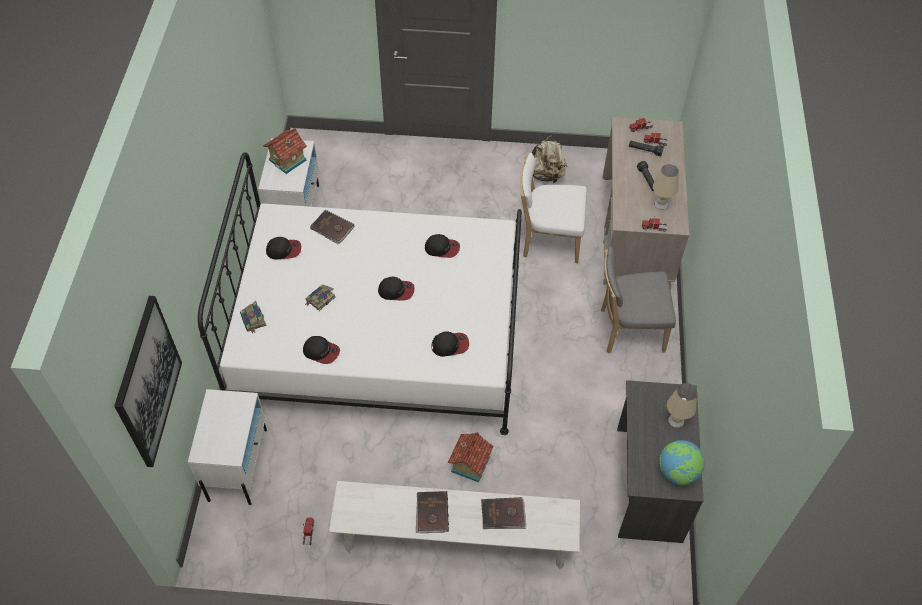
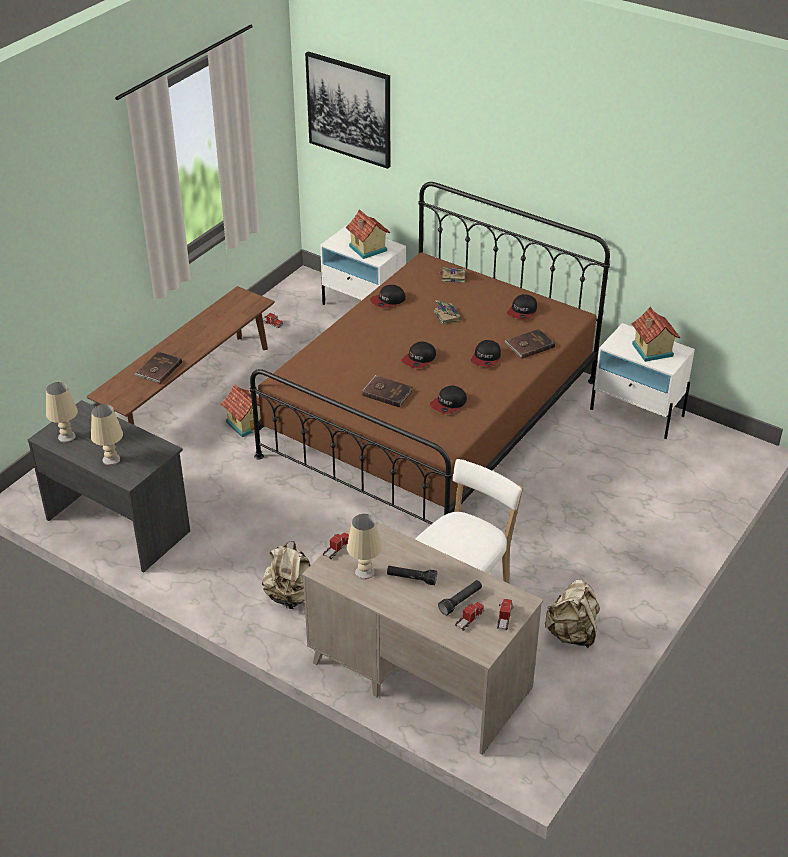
camera: 120 degrees right, 15 degrees down
white bed [198,153,522,435] -> brown bed [250,182,610,524]
white bench [329,481,580,569] -> brown bench [86,286,275,425]
brown book [416,491,449,533] -> brown book moved to [362,375,413,407]
cap [431,332,469,357] -> cap moved to [471,340,501,367]
grey chair [601,247,676,353] -> beige backpack [262,541,311,609]
globe [659,440,705,485] -> beige table lamp [46,382,78,442]
none -> toy house [345,209,390,259]

